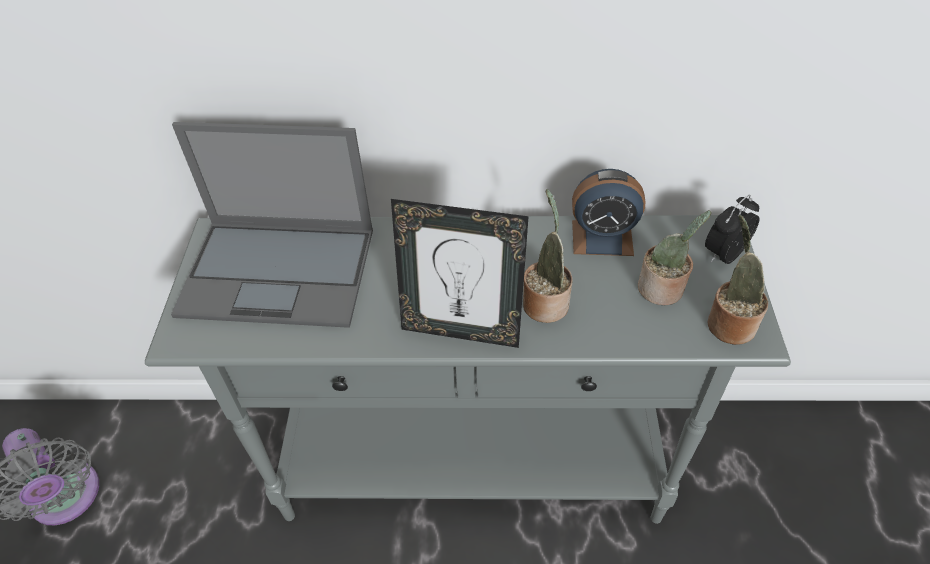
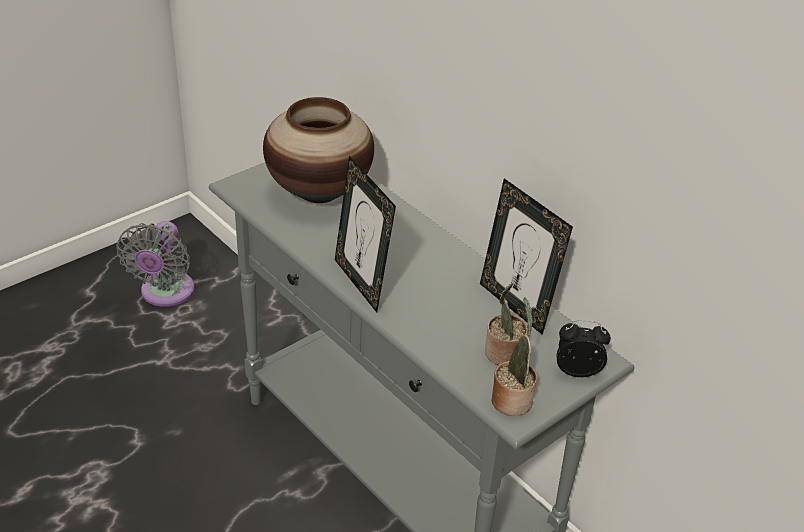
camera: 45 degrees right, 10 degrees down
laptop [171,122,373,328] -> vase [263,97,374,203]
potted plant [523,189,573,323] -> none
alarm clock [572,169,645,256] -> picture frame [480,178,573,335]

